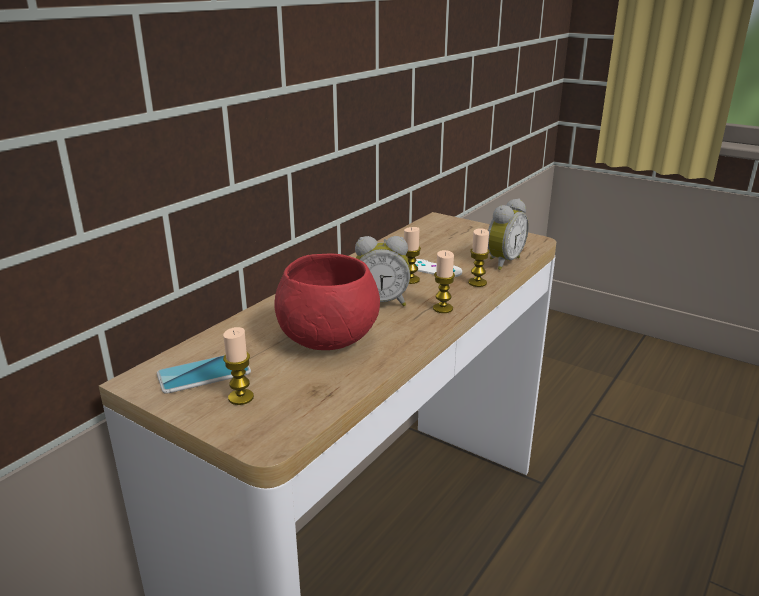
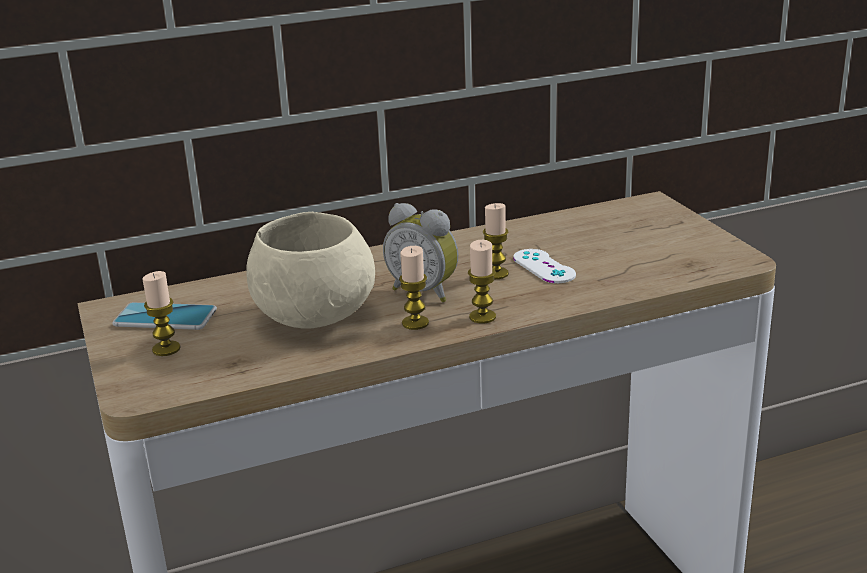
camera: 35 degrees right, 0 degrees up
red bowl [274,253,380,350] -> beige bowl [246,212,375,329]
candle [468,228,490,287] -> candle moved to [399,246,429,330]
alarm clock [488,198,529,270] -> none

